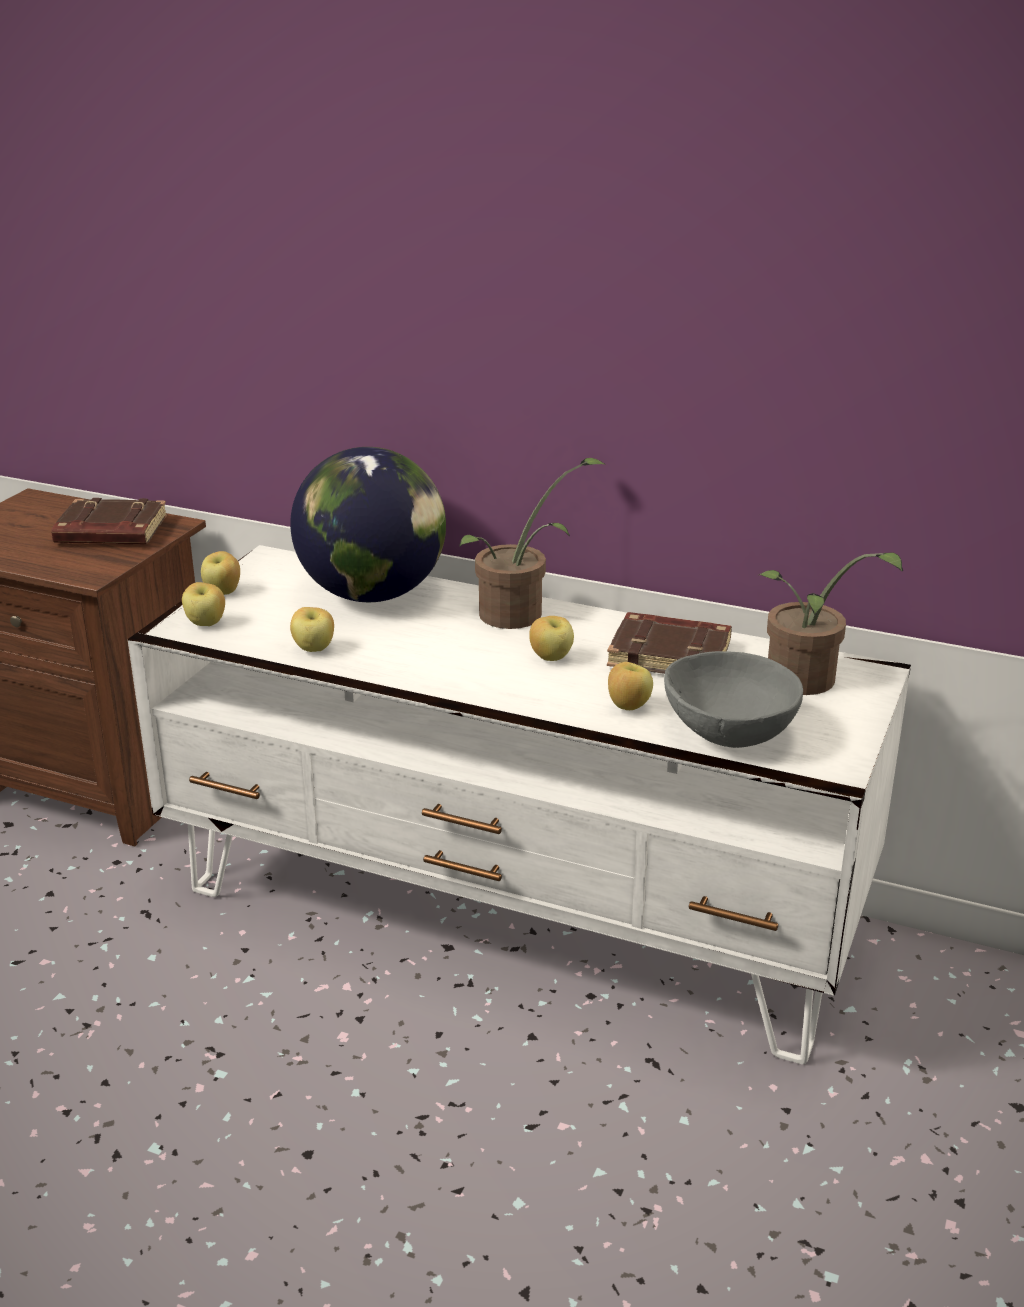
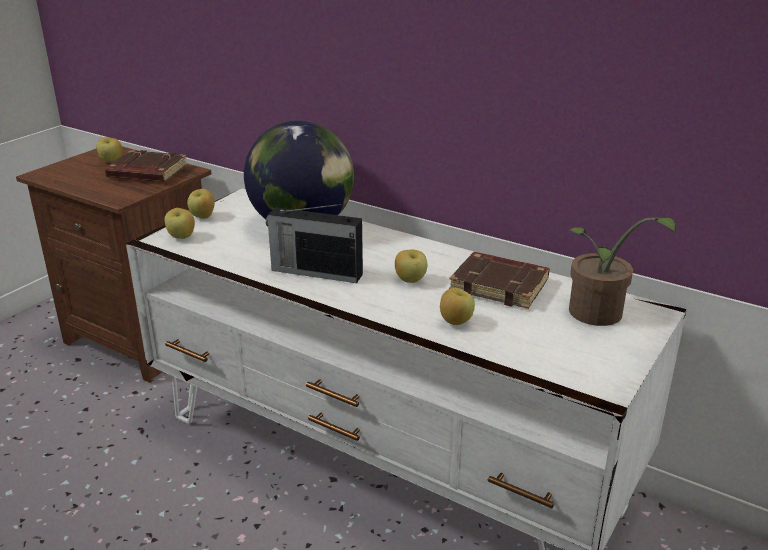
camera: 10 degrees right, 0 degrees up
apple [290,607,334,652] -> apple moved to [96,137,122,162]
potted plant [459,458,608,629] -> none
grey bowl [664,651,803,748] -> none
none -> radio [266,204,363,283]

